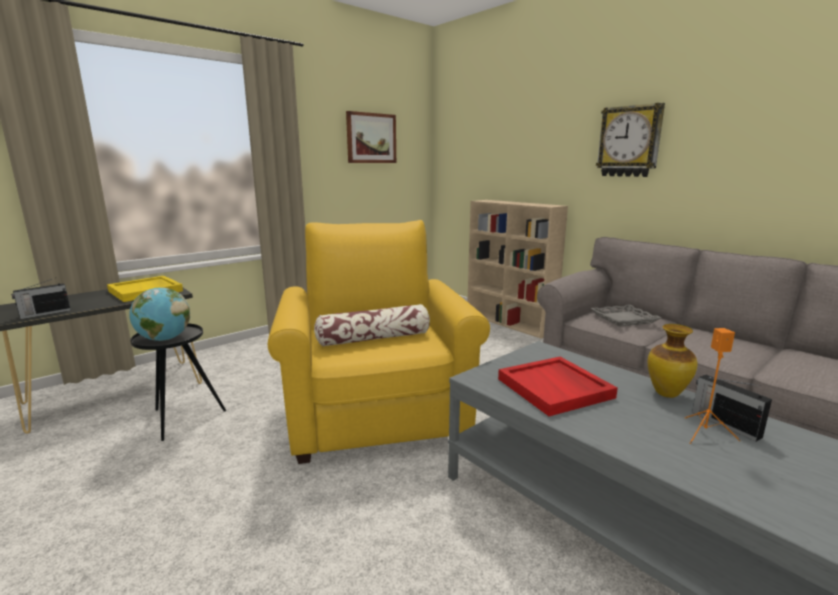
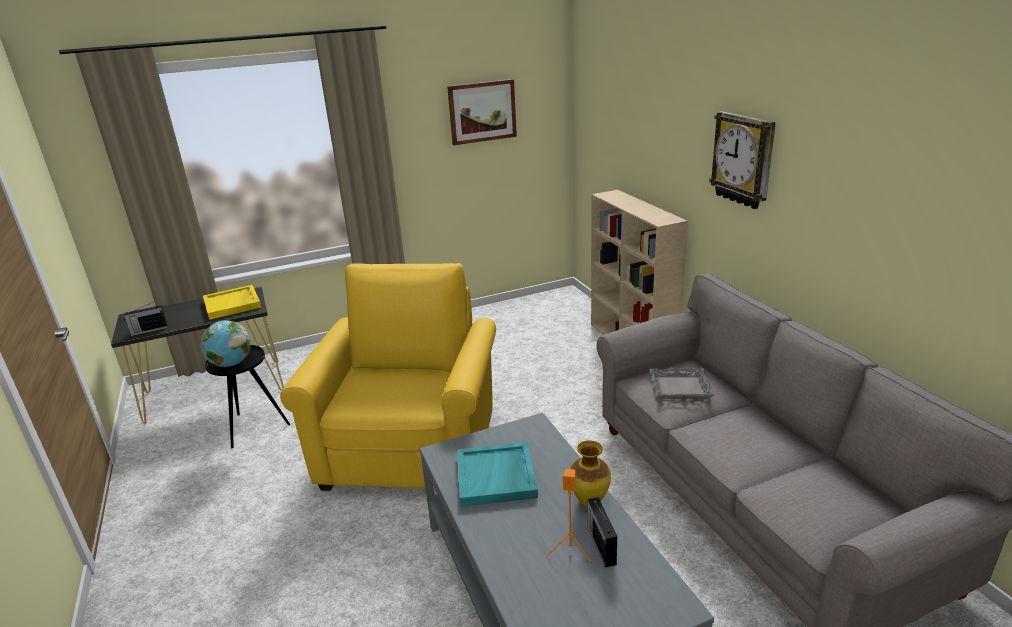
camera: 20 degrees right, 10 degrees up
pillow [314,304,430,347] -> none
red tray [498,357,618,416] -> turquoise tray [457,442,538,507]

